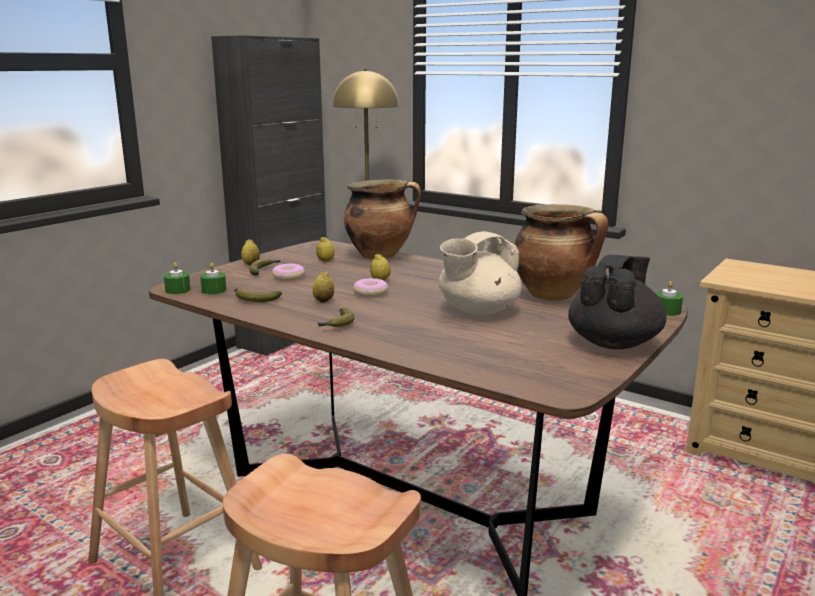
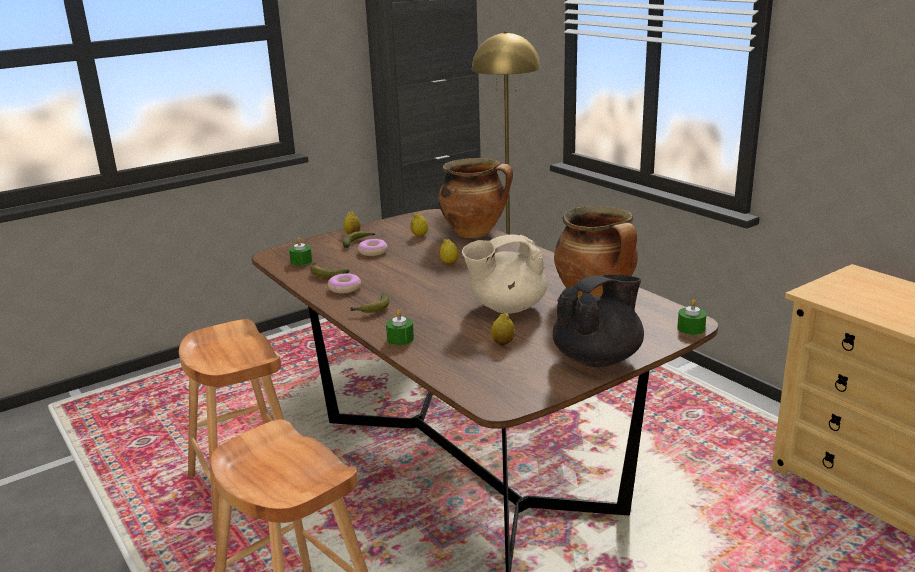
camera: 20 degrees right, 5 degrees up
green candle [164,262,191,294] -> green candle moved to [386,310,414,345]
lemon [312,271,334,303] -> lemon moved to [491,313,515,346]
donut [353,278,388,297] -> donut moved to [328,273,361,293]

